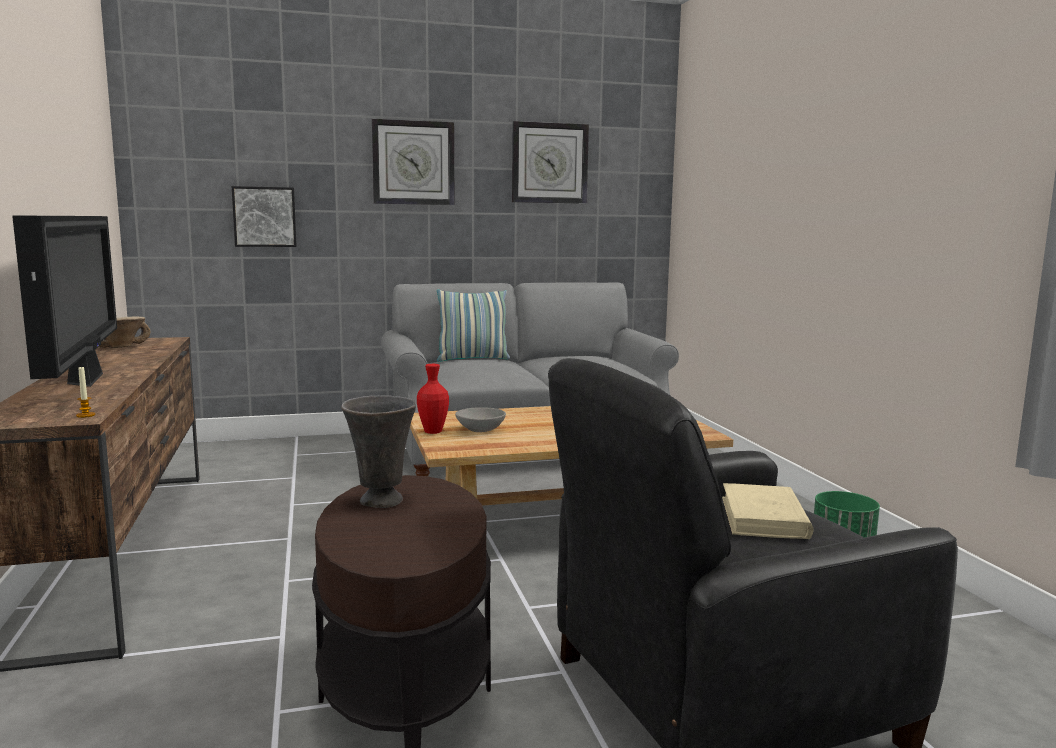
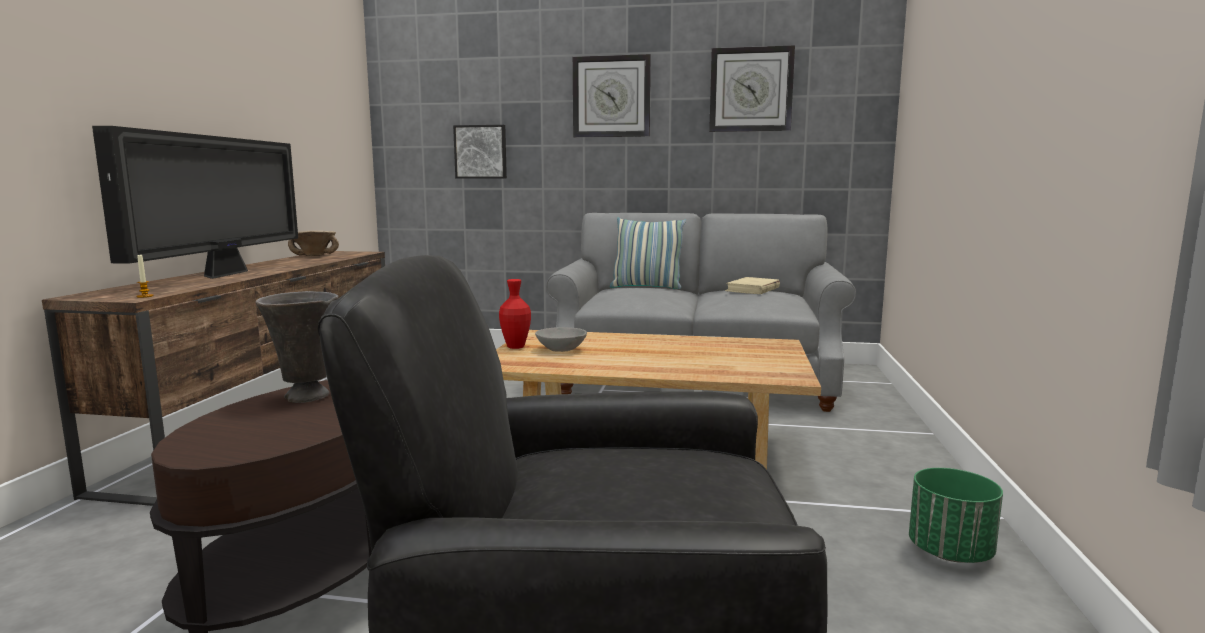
camera: 25 degrees right, 0 degrees up
beige book [722,483,814,539] -> beige book moved to [725,277,780,294]

